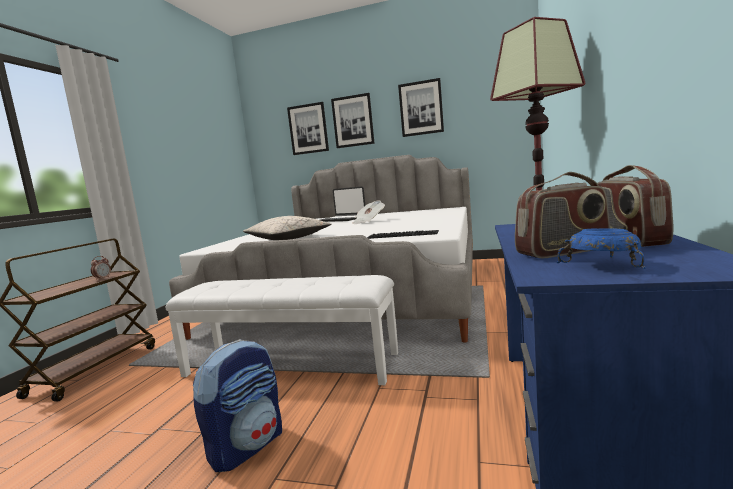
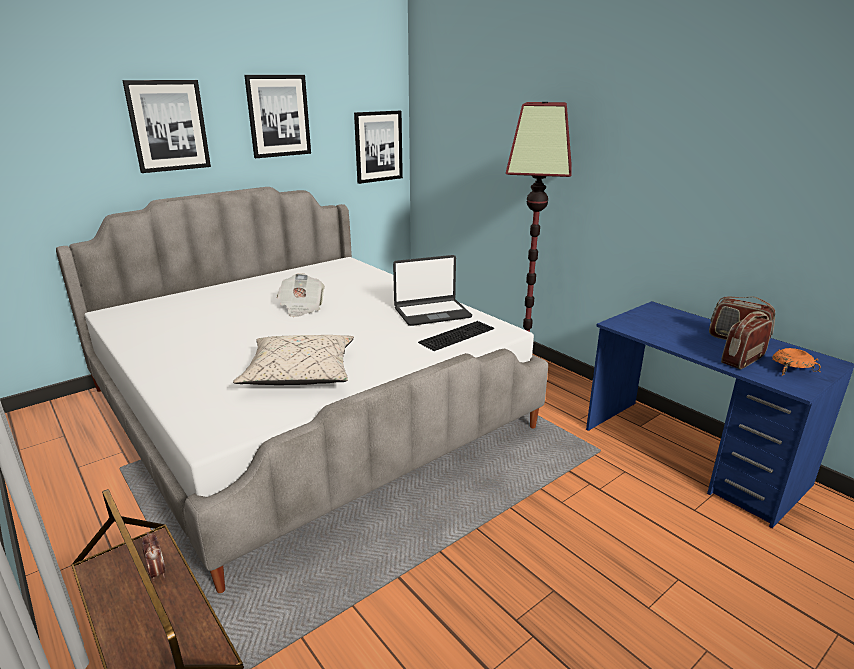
camera: 55 degrees left, 15 degrees up
white bench [166,275,398,385] -> none
backpack [193,339,282,472] -> none
picture [287,102,329,155] -> picture moved to [354,111,403,184]
laptop [320,186,365,222] -> laptop moved to [393,255,472,326]
radio [515,172,610,258] -> radio turned 150 degrees counterclockwise [721,313,773,369]
blue bowl [557,228,646,269] -> orange bowl [772,348,821,376]

